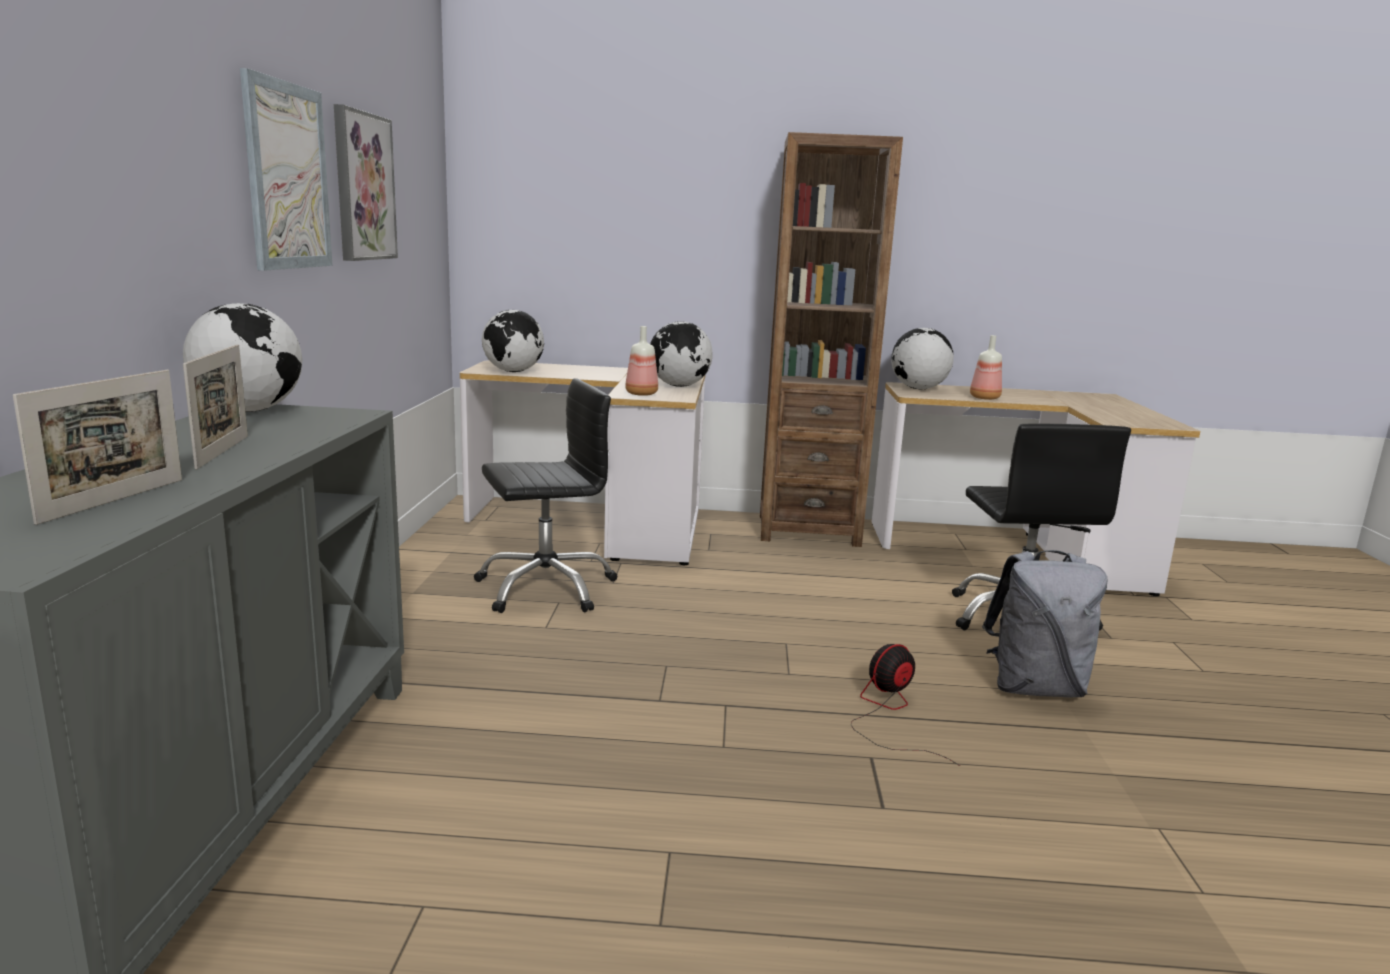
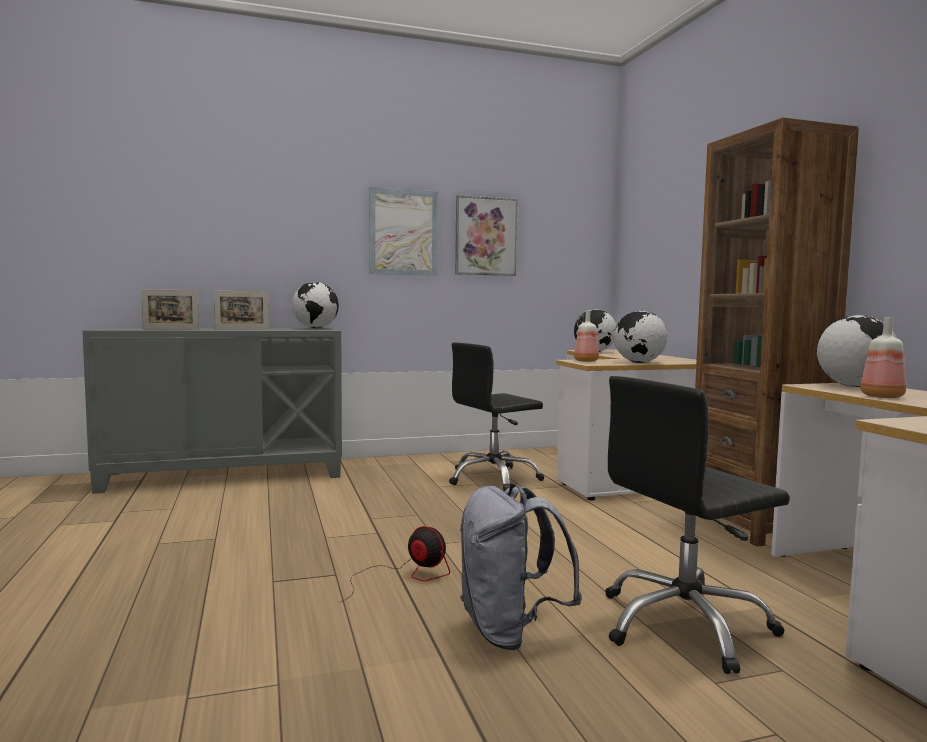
camera: 70 degrees right, 10 degrees down
black office chair [474,378,617,613] -> black office chair turned 105 degrees clockwise [449,342,544,491]

